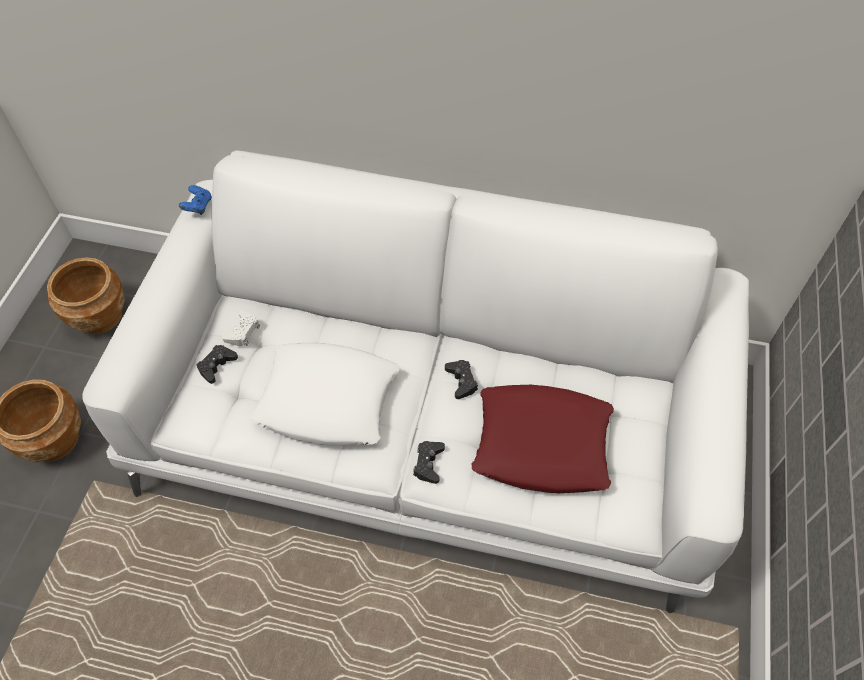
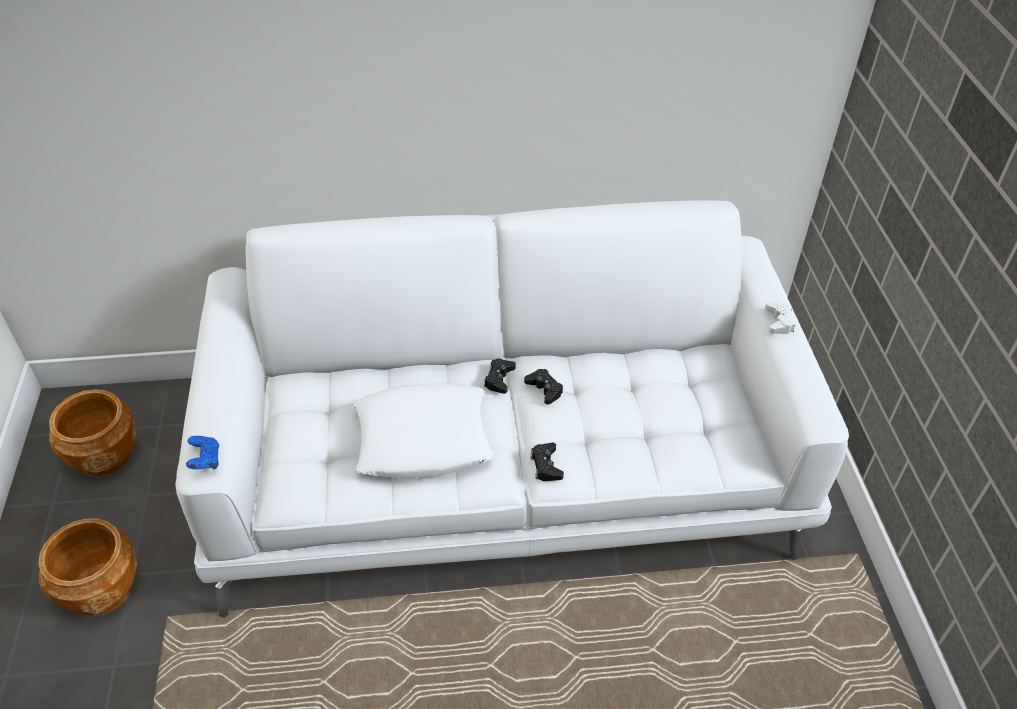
camera: 20 degrees left, 10 degrees down
blue game controller [179,185,212,215] -> blue game controller moved to [186,436,219,469]
black game controller [196,345,238,384] -> black game controller moved to [484,359,516,394]
white game controller [222,310,260,346] -> white game controller moved to [765,302,795,334]
red pillow [472,385,614,493] -> none

